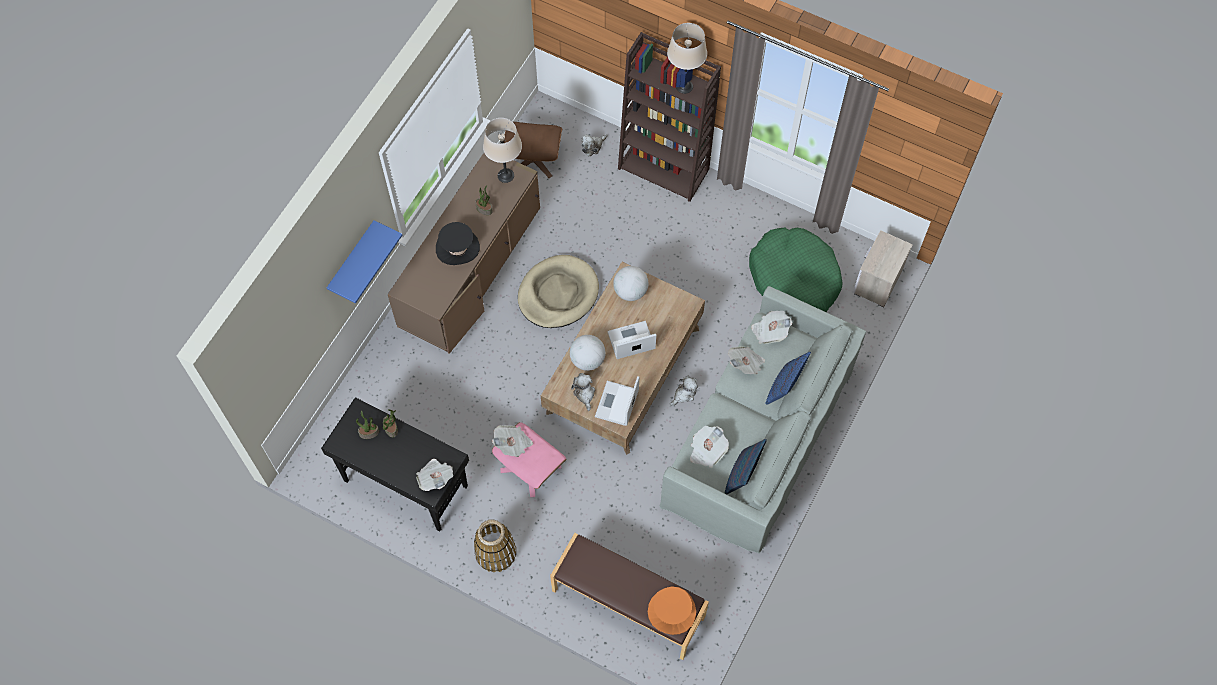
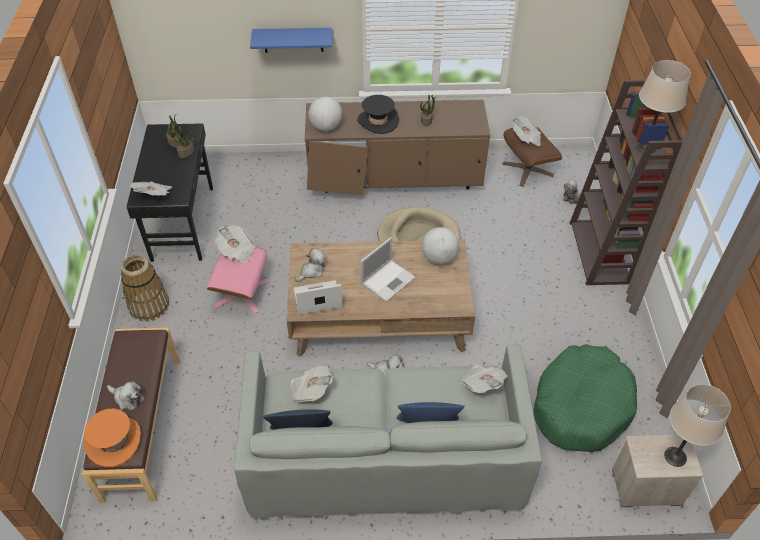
camera: 60 degrees right, 15 degrees down
beige table lamp [483,118,522,183] -> beige table lamp moved to [664,384,731,467]
globe [570,335,606,371] -> globe moved to [309,97,342,131]
laptop [607,321,656,359] -> laptop turned 90 degrees clockwise [360,237,415,302]
newspaper [728,346,765,374] -> newspaper moved to [512,116,541,146]
none -> plush toy [107,381,144,410]

